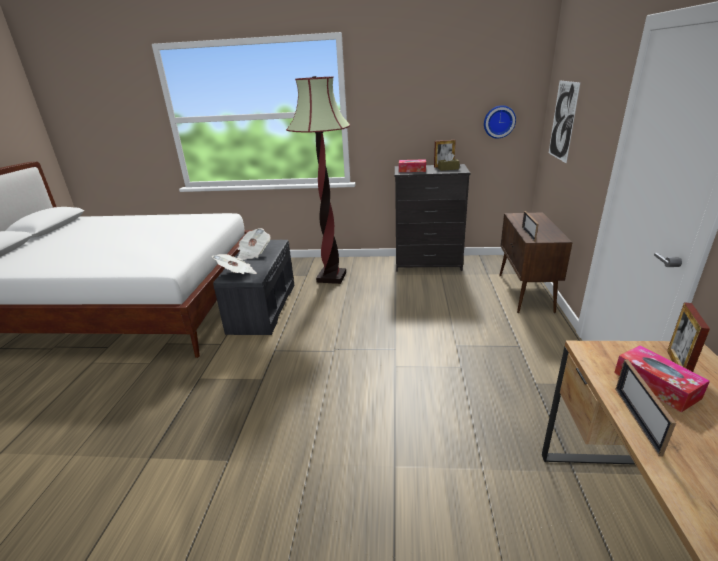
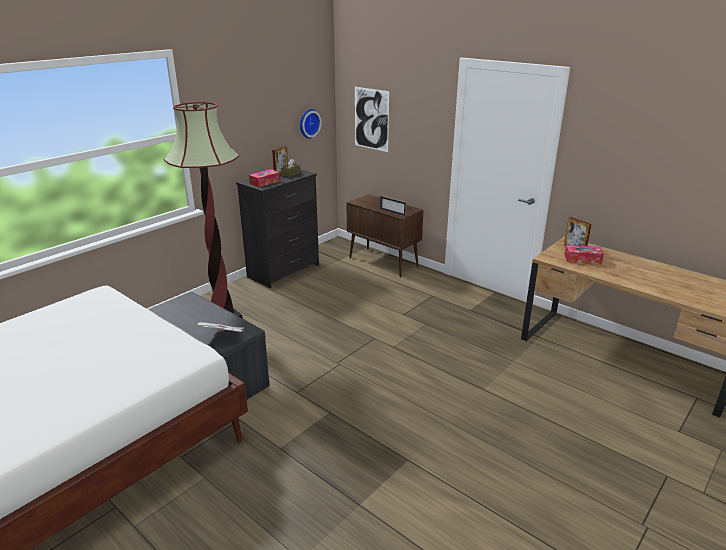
camera: 55 degrees left, 0 degrees up
newspaper [237,228,270,260] -> none
picture frame [615,359,676,457] -> none

